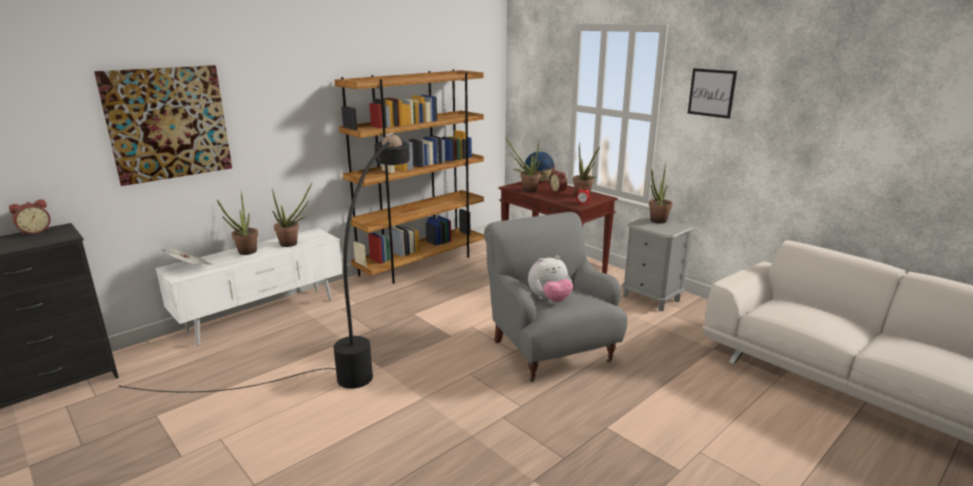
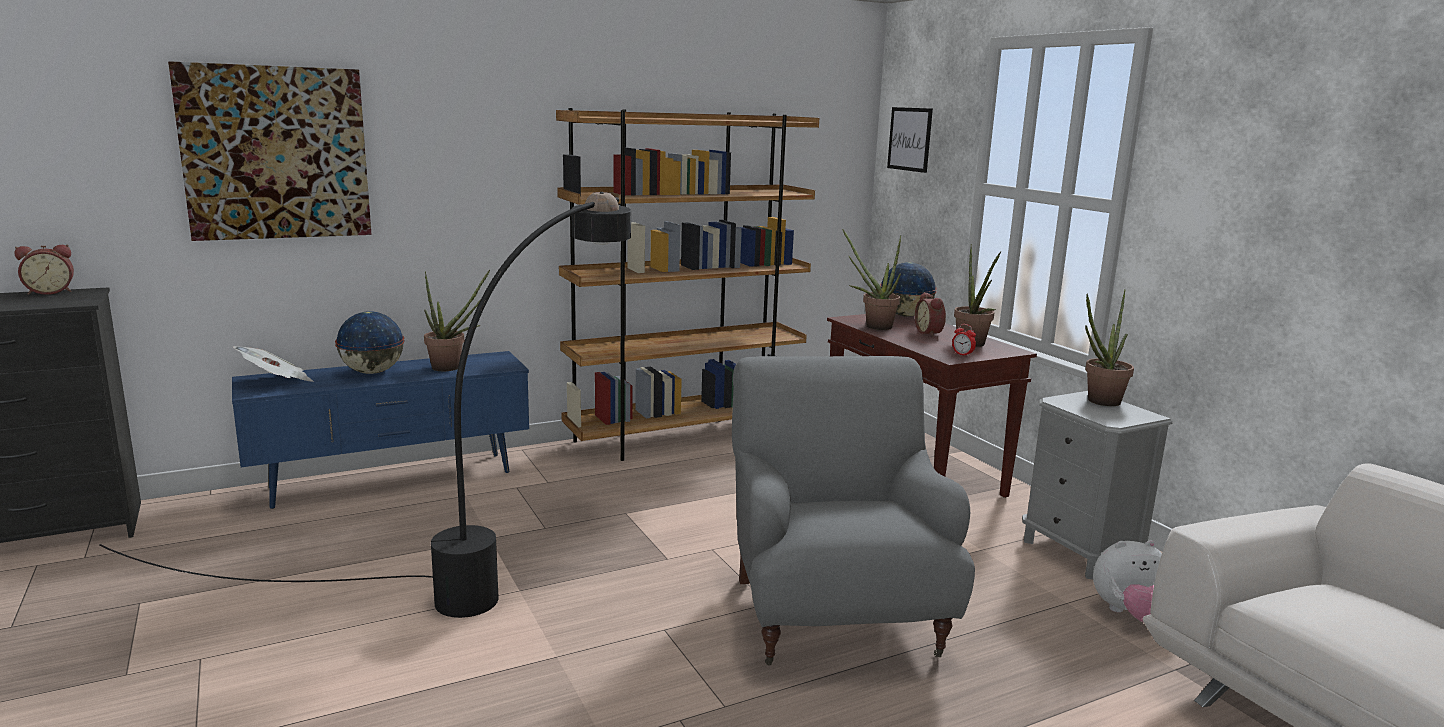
camera: 15 degrees right, 5 degrees down
white tv stand [155,228,342,346] -> blue tv stand [232,351,529,509]
potted plant [217,192,258,255] -> globe [335,311,405,374]
plush toy [528,256,573,302] -> plush toy moved to [1093,540,1162,623]
picture [688,68,737,119] -> picture moved to [887,107,933,173]

